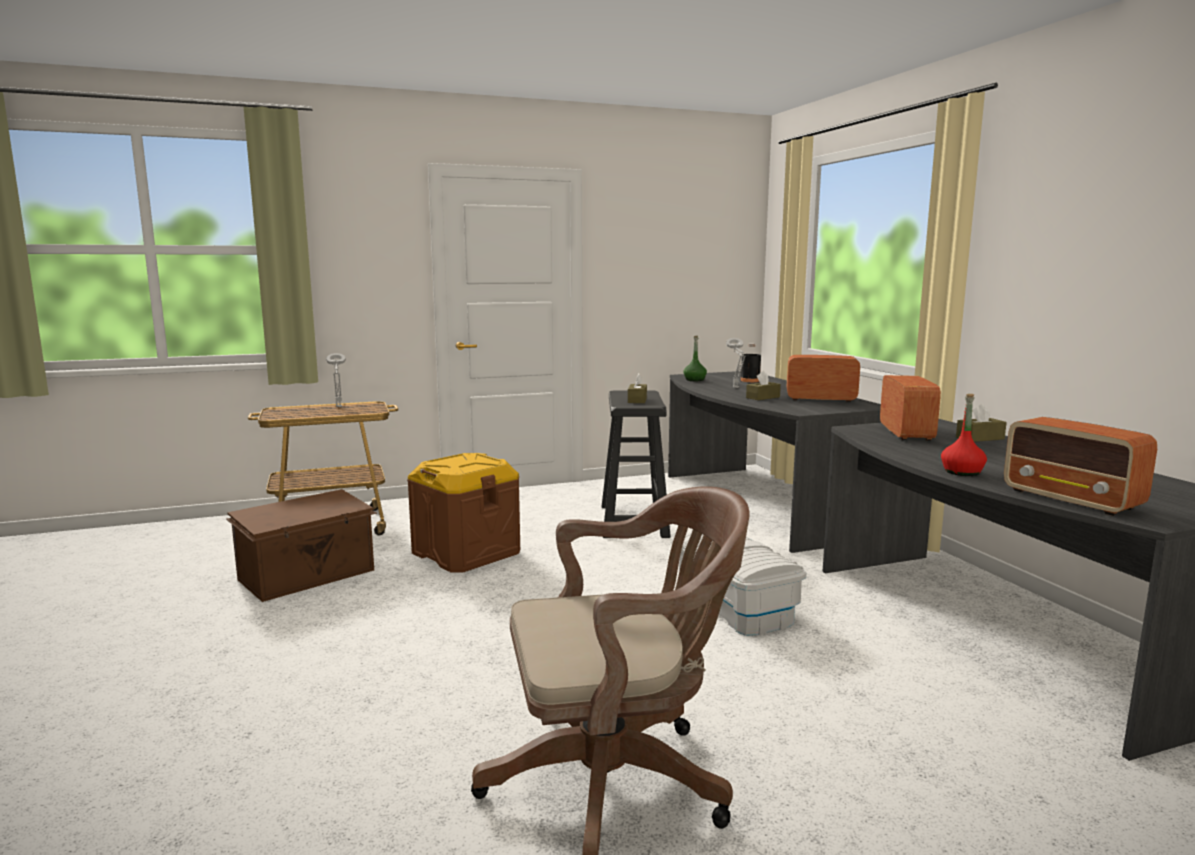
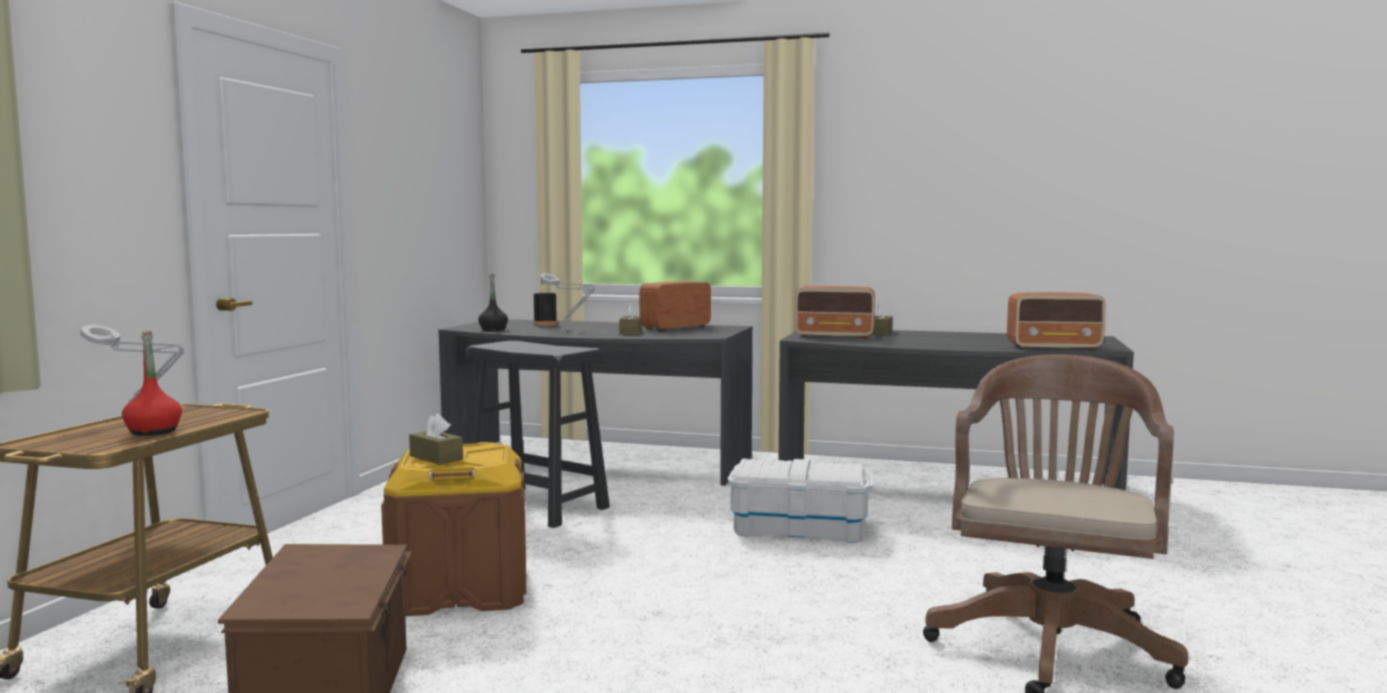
camera: 55 degrees left, 5 degrees down
brown tissue box [628,374,647,403] -> brown tissue box moved to [409,413,463,465]
green bottle [683,336,707,381] -> black bottle [478,274,508,331]
radio [880,375,941,441] -> radio turned 150 degrees clockwise [795,286,875,338]
red bottle [941,394,987,476] -> red bottle moved to [122,331,182,436]

